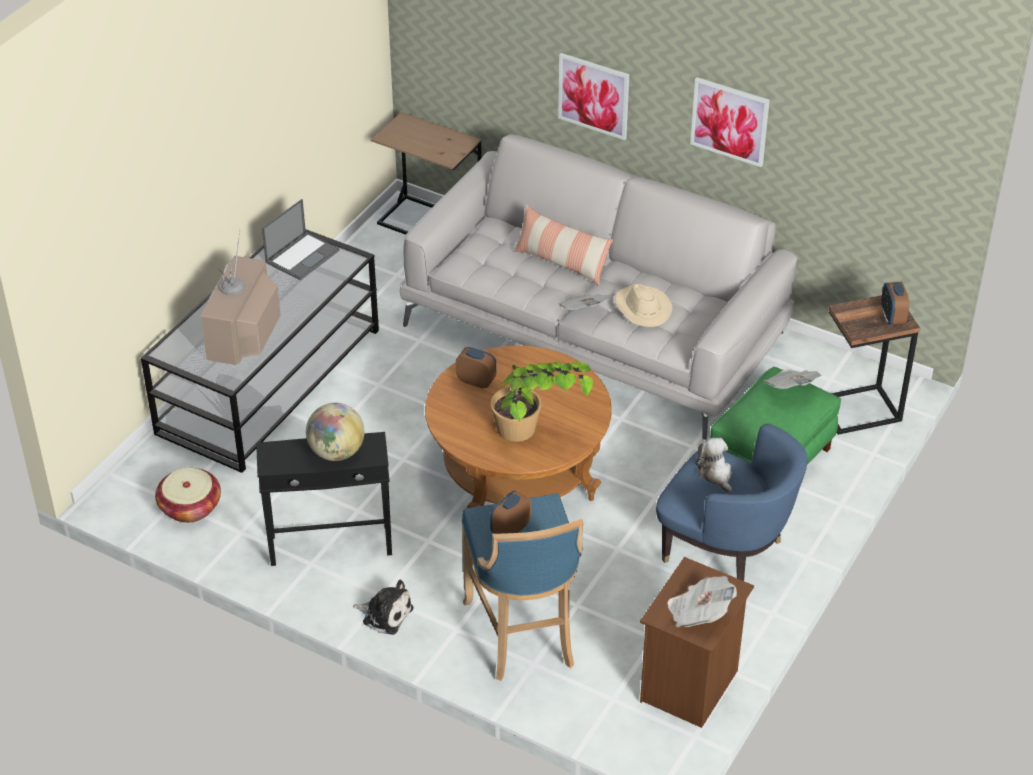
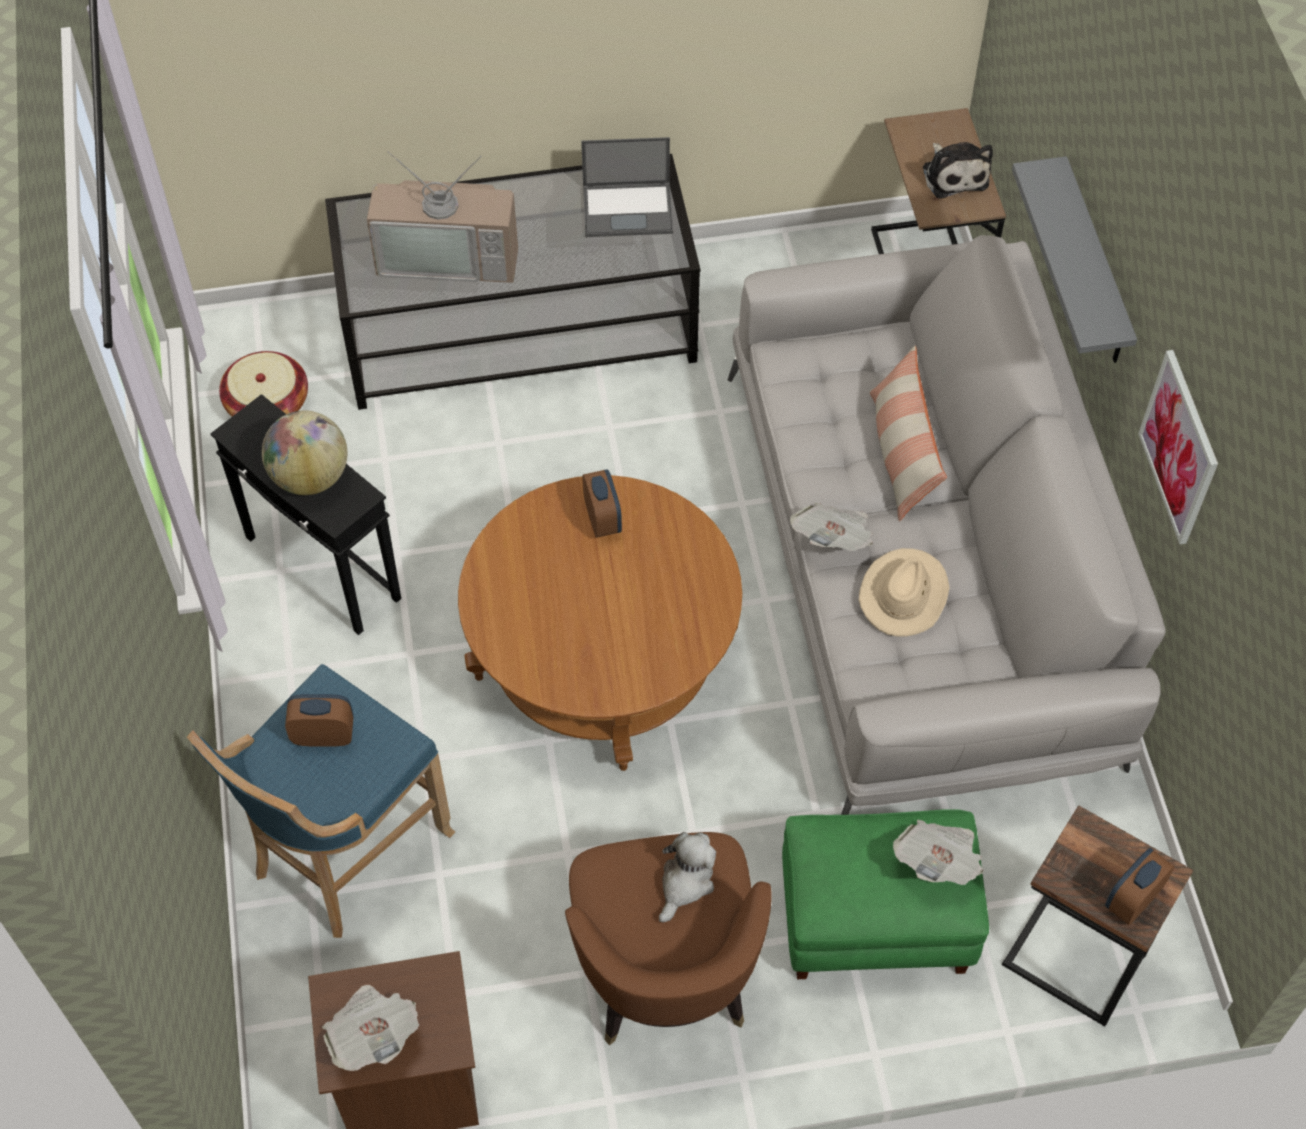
camera: 50 degrees right, 15 degrees up
television [200,232,281,365] -> television turned 150 degrees counterclockwise [367,151,518,283]
plush toy [353,580,413,635] -> plush toy moved to [923,142,993,199]
potted plant [490,362,593,442] -> none
picture [558,53,629,140] -> grey shelf [1012,156,1137,363]
blue armchair [656,424,808,581] -> brown armchair [565,832,772,1045]

